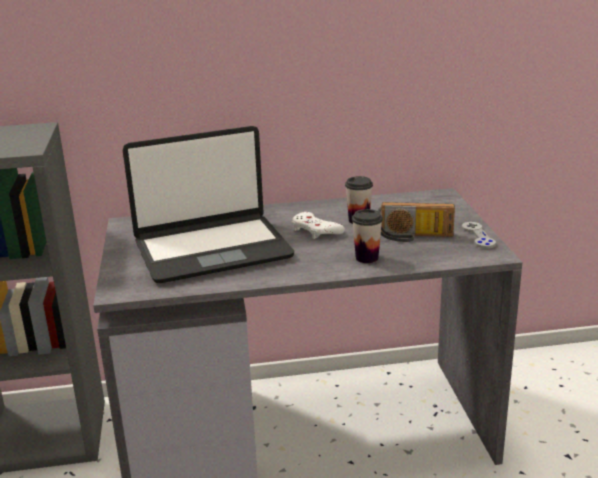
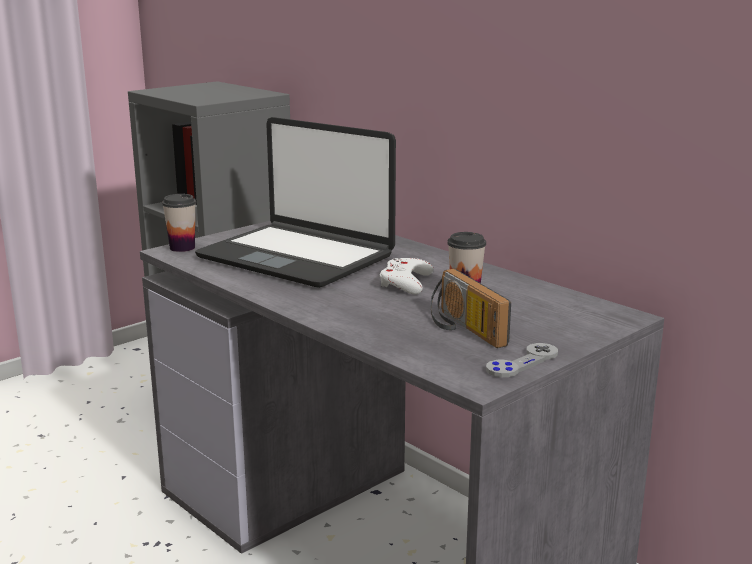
camera: 55 degrees right, 5 degrees down
cup [352,209,383,263] -> cup moved to [162,194,196,252]

